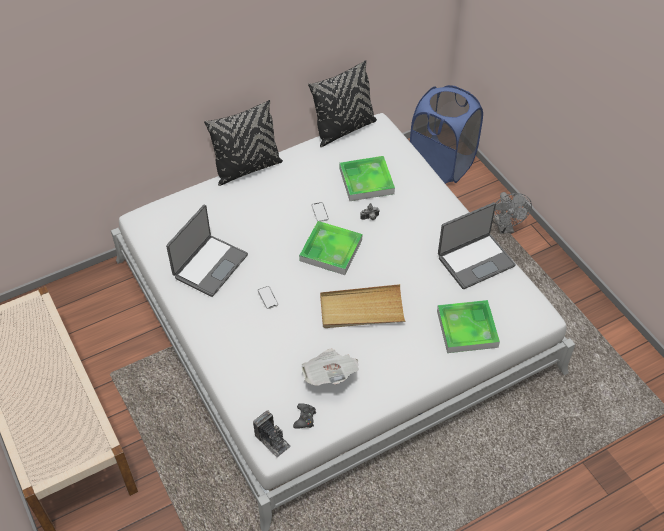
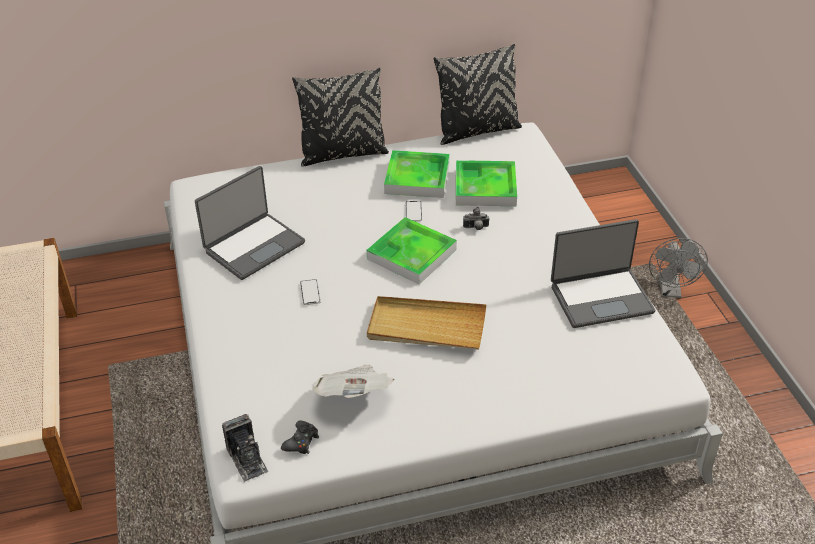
camera: 15 degrees right, 10 degrees down
blue laundry basket [410,85,483,184] -> none
tray [437,300,500,353] -> tray moved to [384,150,450,198]

